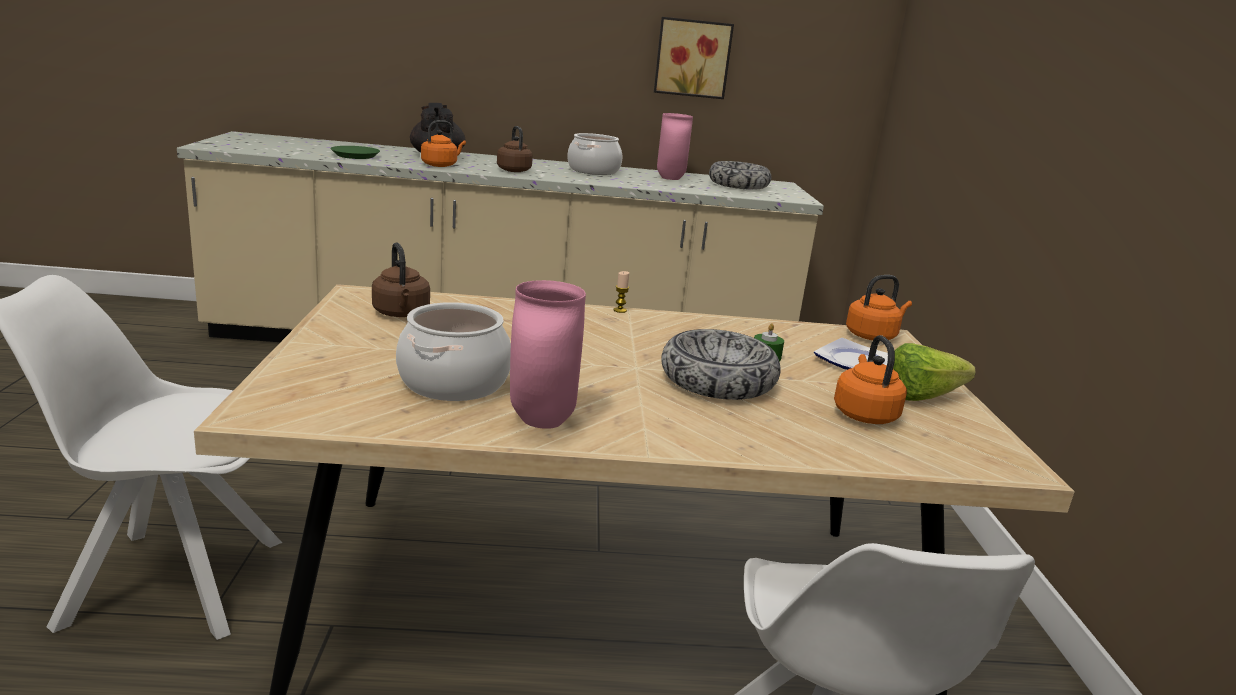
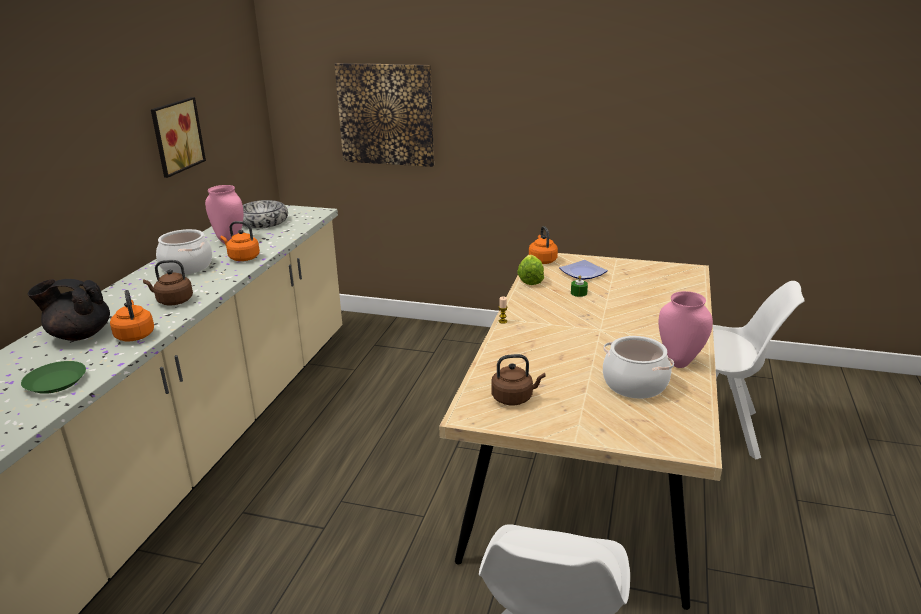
camera: 70 degrees left, 5 degrees up
bowl [661,329,781,400] -> none
orange kettle [834,335,907,424] -> orange kettle moved to [221,221,260,261]
lettuce [893,343,976,401] -> lettuce moved to [517,255,544,285]
none -> picture [335,63,434,167]

